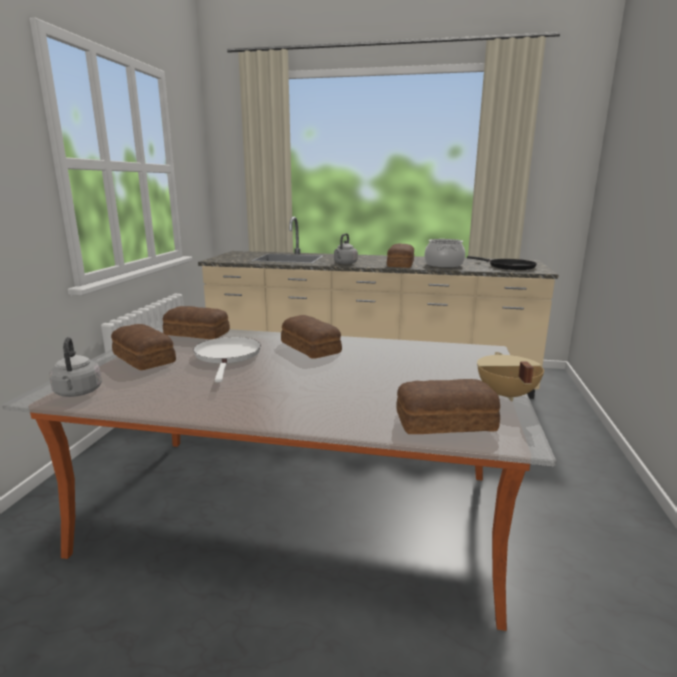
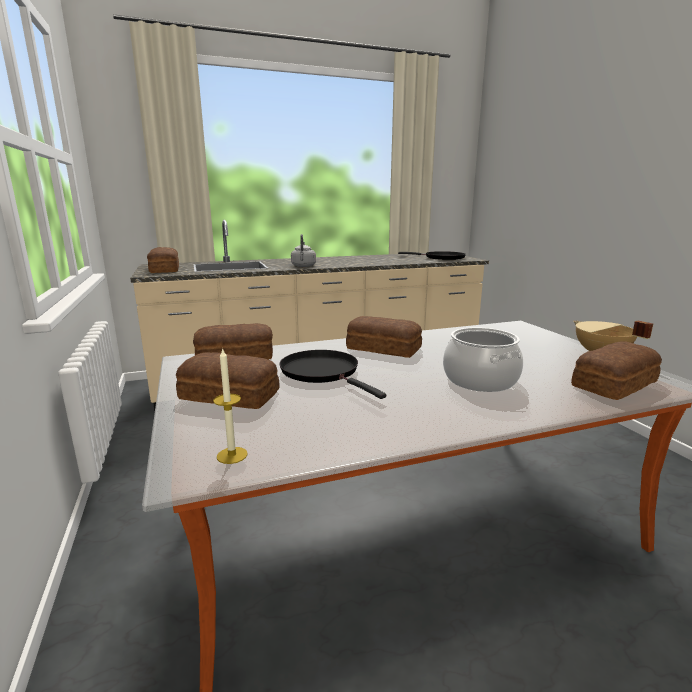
camera: 30 degrees left, 0 degrees up
grey kettle [49,337,102,397] -> candle [213,348,248,464]
white frying pan [193,337,261,382] -> black frying pan [280,350,386,399]
bread [387,243,414,268] -> bread moved to [147,247,179,273]
cooking pot [424,239,465,268] -> cooking pot moved to [443,327,523,392]

